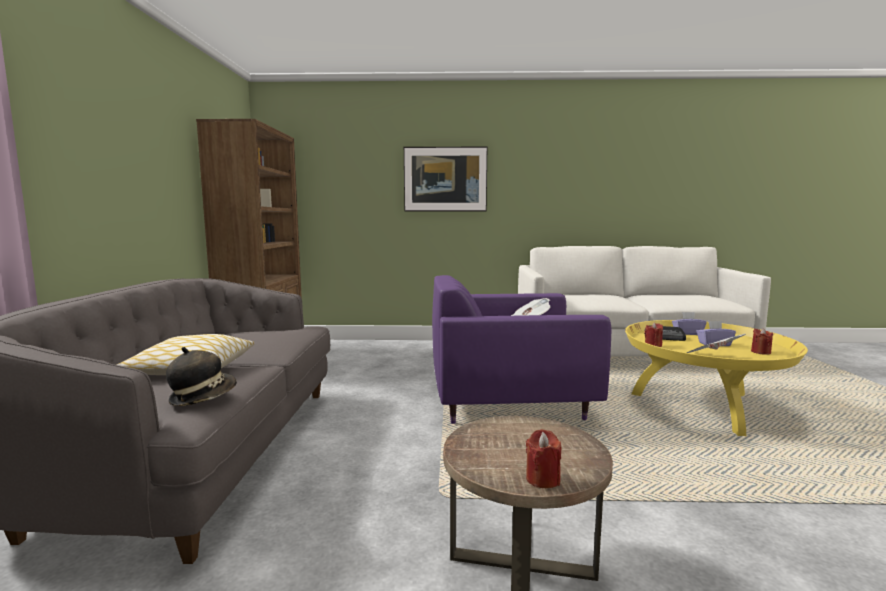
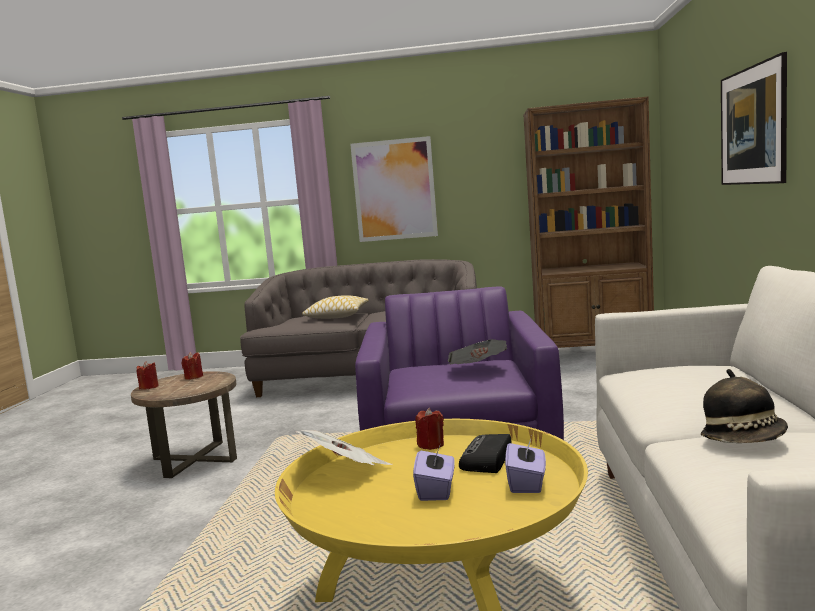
camera: 95 degrees right, 0 degrees up
hat [166,347,237,406] -> hat moved to [701,369,788,443]
red candle [751,328,773,355] -> red candle moved to [182,352,203,380]
none -> picture [350,136,438,242]

